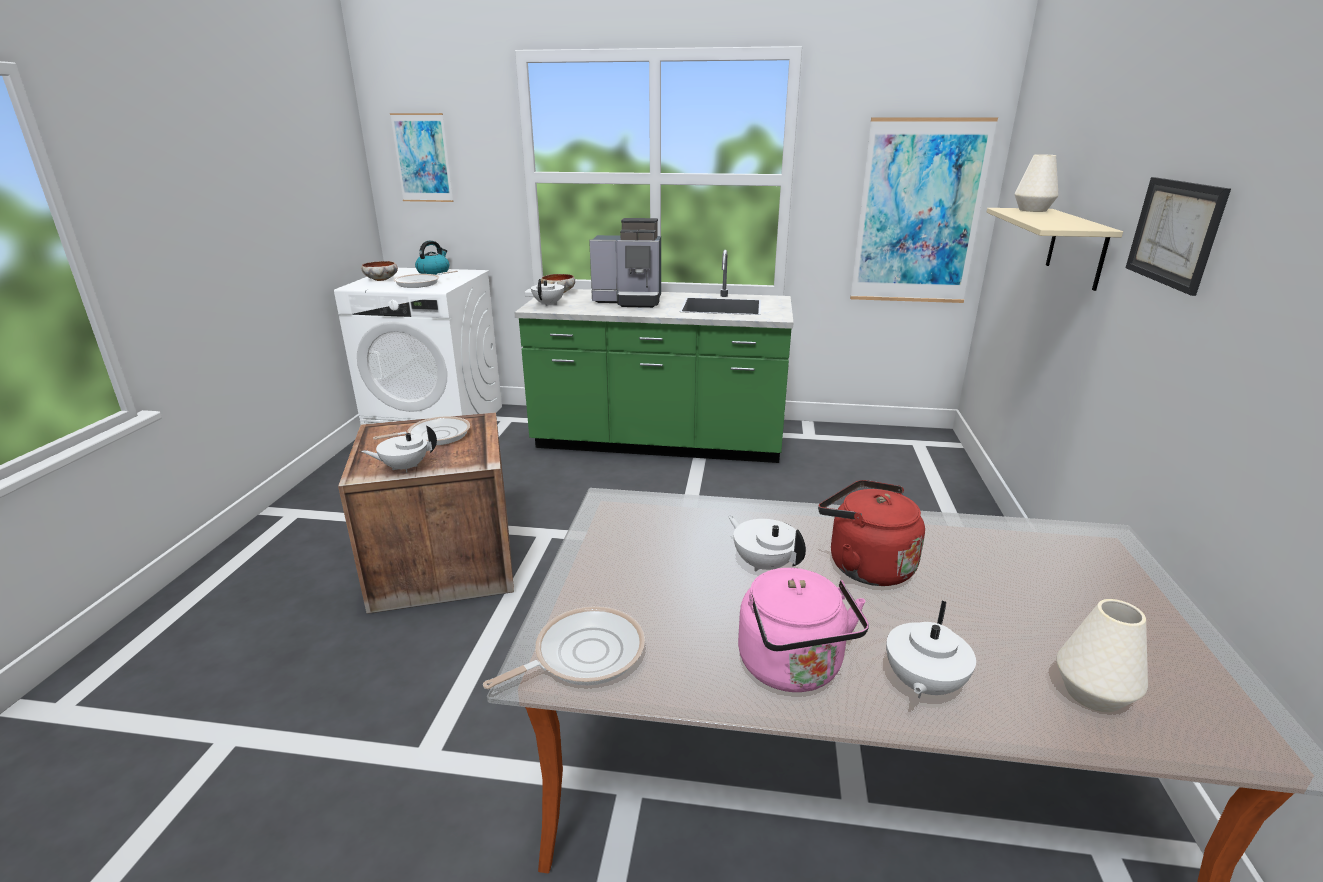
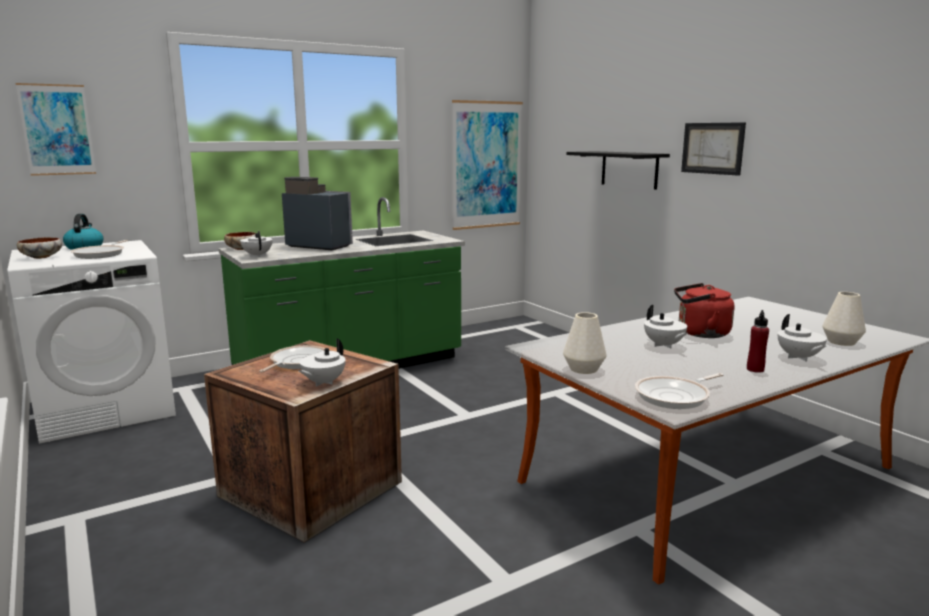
camera: 40 degrees left, 10 degrees down
frying pan [483,606,645,689] -> frying pan turned 135 degrees counterclockwise [635,373,724,409]
coffee machine [589,218,661,308] -> coffee machine turned 120 degrees counterclockwise [282,177,353,250]
white teapot [728,516,806,572] -> white teapot turned 120 degrees counterclockwise [644,305,688,349]
pink kettle [738,568,869,692] -> red bottle [747,310,769,373]
beige shelf [987,208,1123,291] -> black shelf [566,151,670,189]
white vase [1015,155,1058,212] -> white vase moved to [563,312,606,374]

